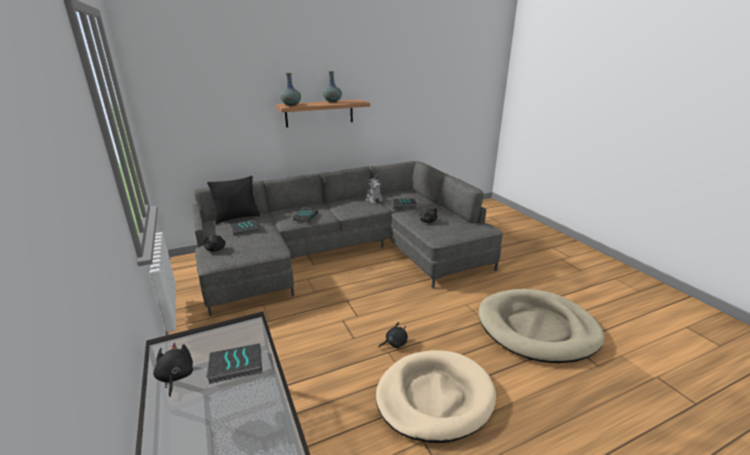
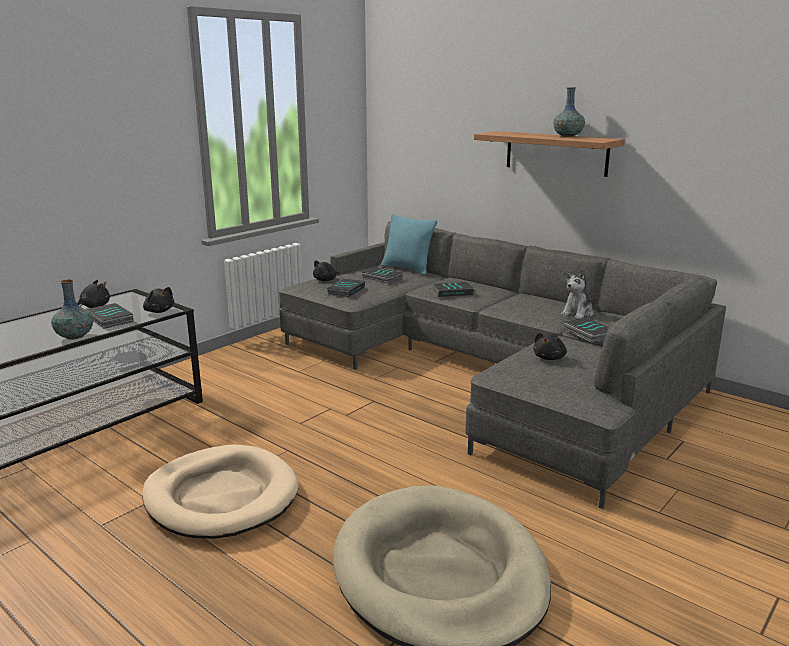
camera: 65 degrees right, 5 degrees down
black pillow [207,176,260,224] -> turquoise pillow [381,214,437,275]
vase [281,73,301,106] -> vase moved to [51,280,93,340]
black plush toy [379,322,408,348] -> black plush toy moved to [143,287,174,313]
none -> book [327,278,365,298]

